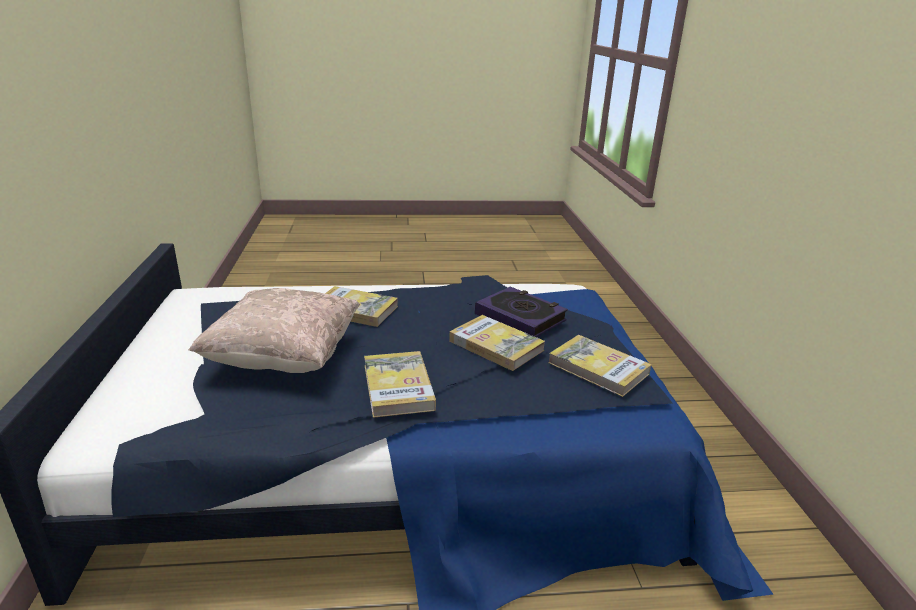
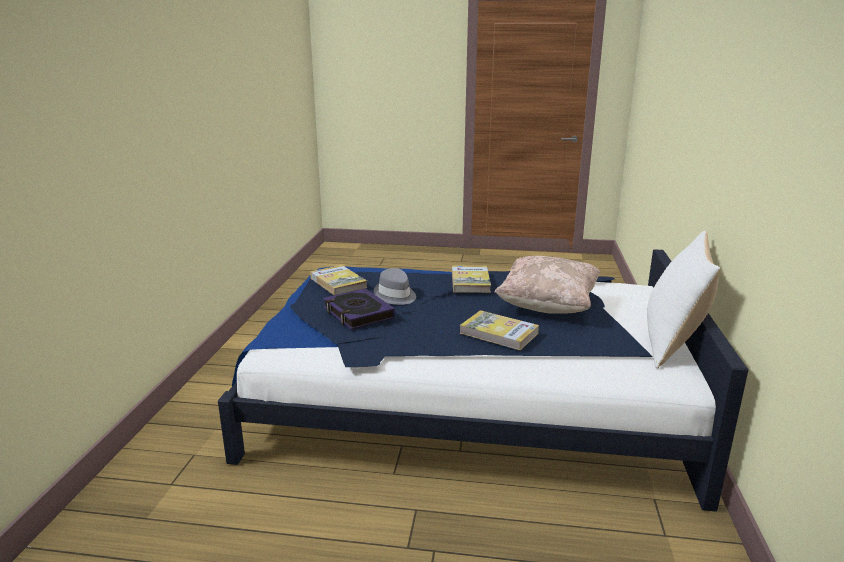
camera: 165 degrees left, 5 degrees down
book [449,315,545,371] -> grey hat [374,268,416,305]
none -> white pillow [647,231,721,368]

